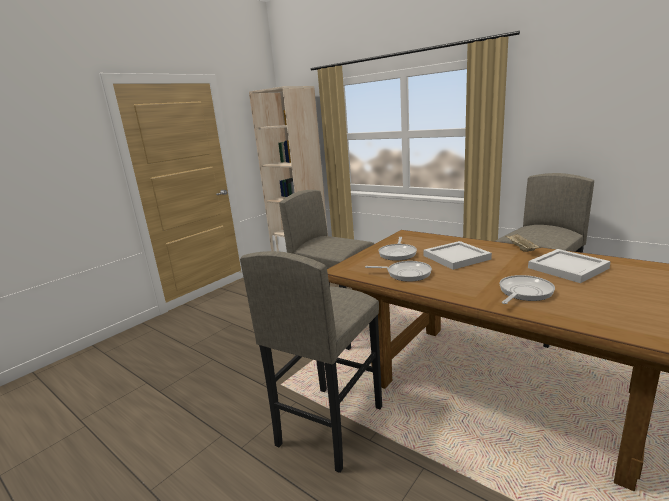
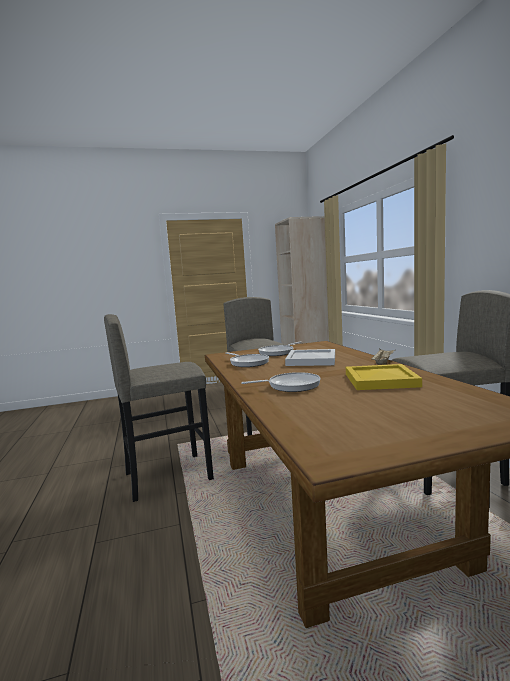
camera: 35 degrees right, 10 degrees down
white tray [528,249,611,283] -> yellow tray [346,364,422,390]

